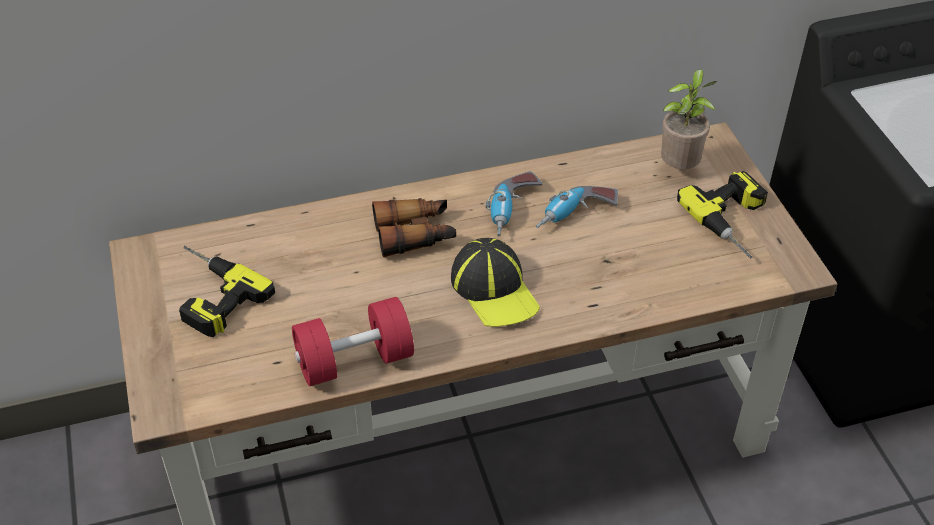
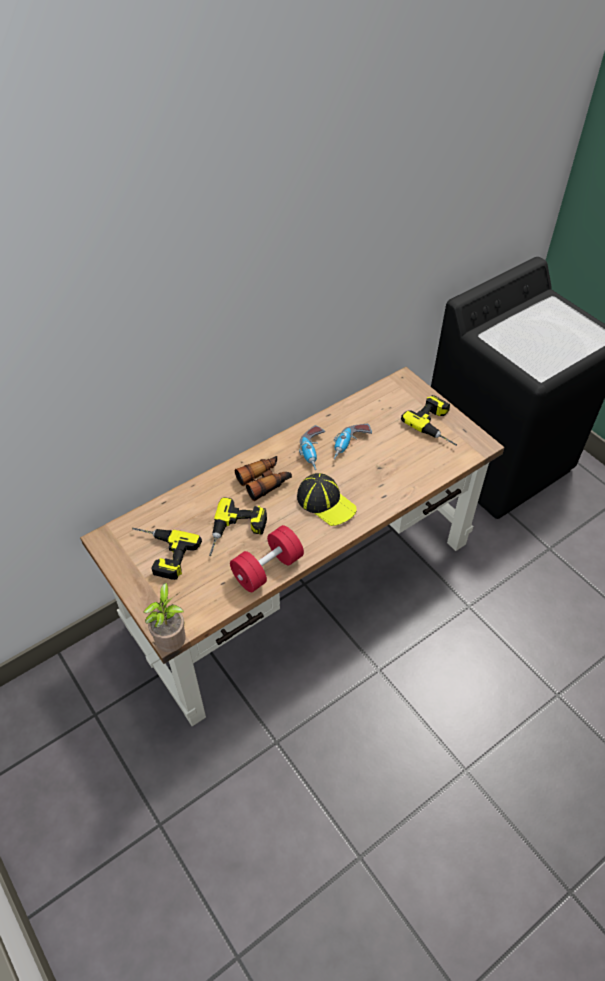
camera: 20 degrees left, 5 degrees up
potted plant [661,69,717,169] -> potted plant moved to [144,583,186,652]
none -> power drill [209,497,267,556]

